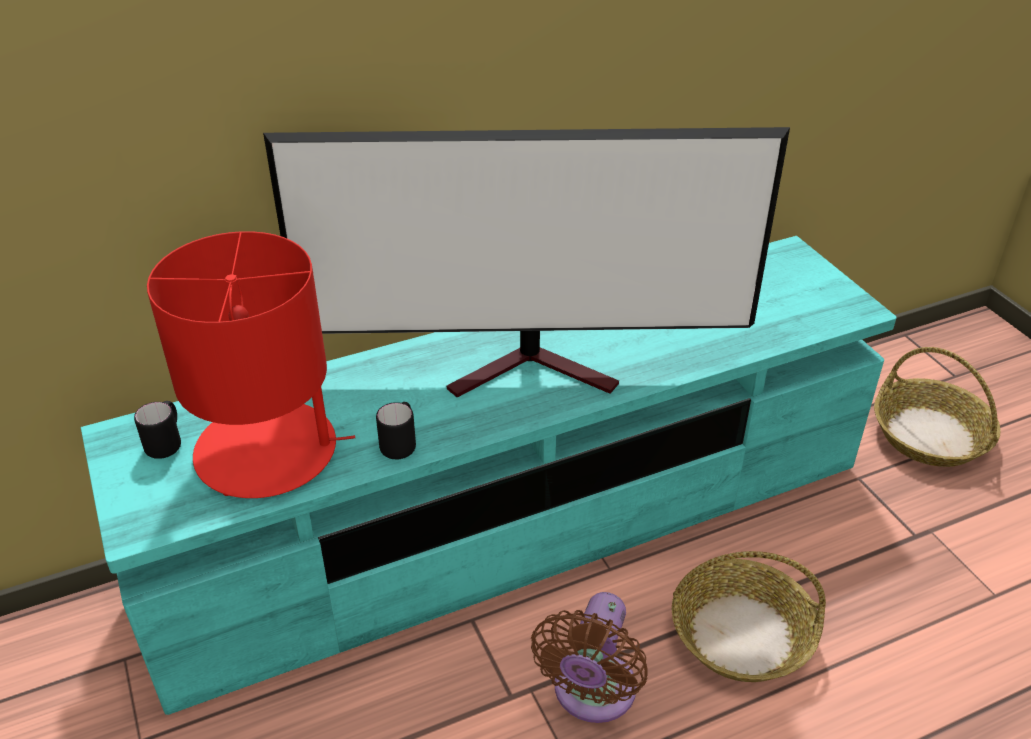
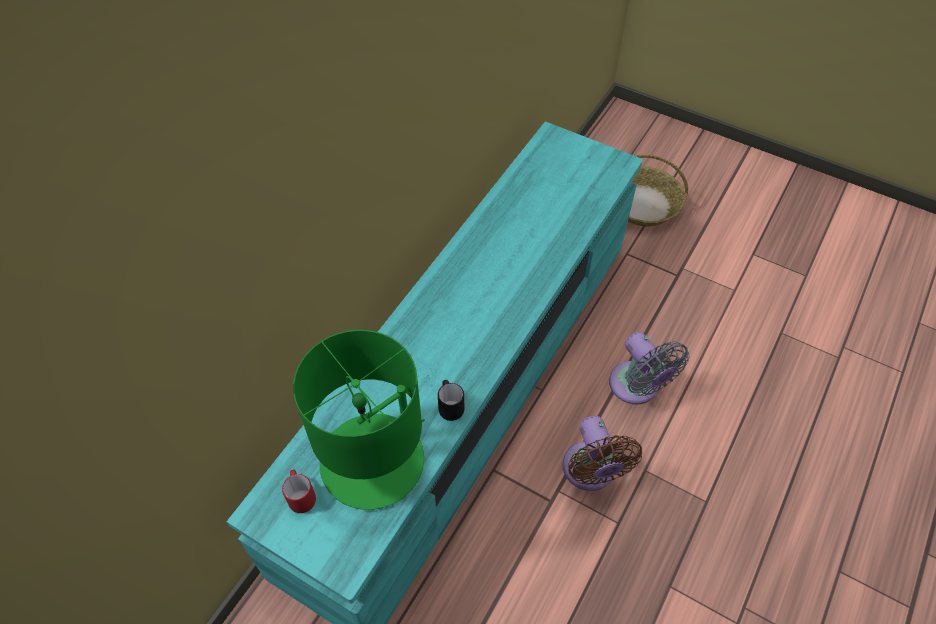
camera: 35 degrees left, 15 degrees up
black mug [134,401,181,459] -> red mug [282,470,316,513]
red table lamp [147,231,355,498] -> green table lamp [293,330,425,510]
television [263,127,790,398] -> none
basket [671,551,826,682] -> grey fan [609,332,689,404]

